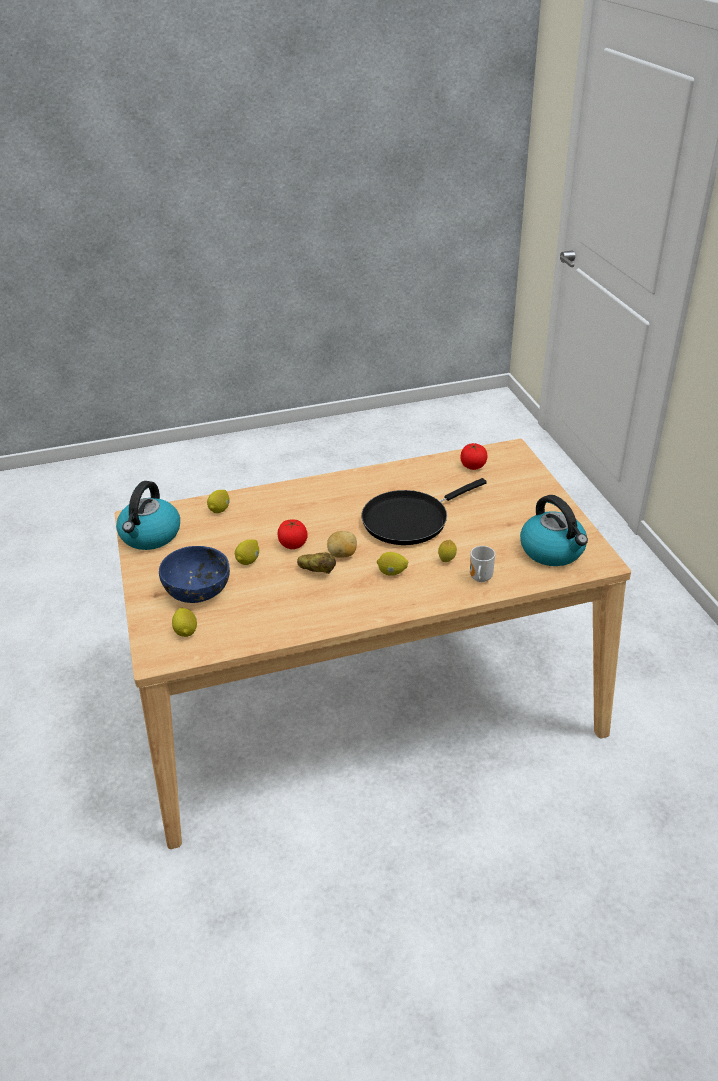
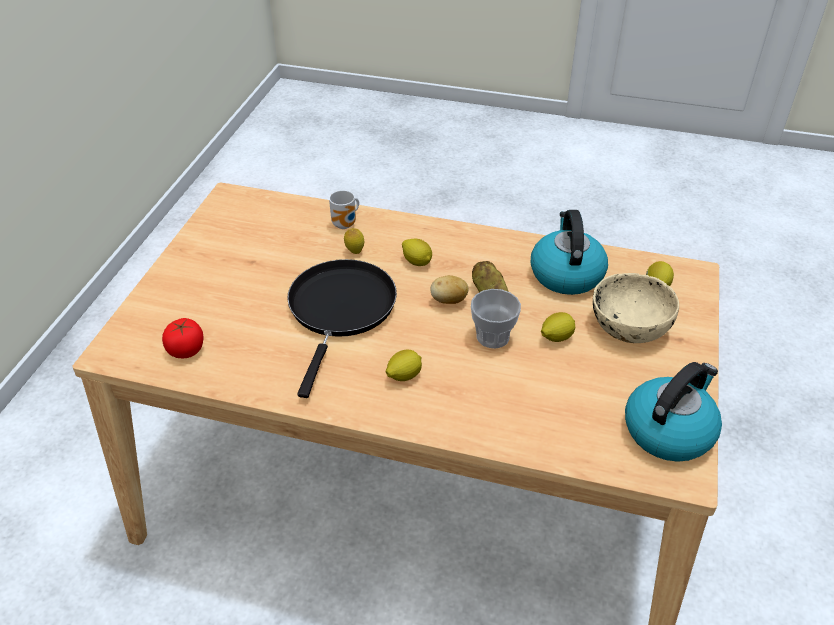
camera: 150 degrees left, 5 degrees up
blue bowl [159,546,230,603] -> beige bowl [593,273,679,343]
lemon [207,490,230,513] -> lemon moved to [386,349,422,381]
tomato [277,519,308,549] -> cup [471,289,521,349]
black frying pan [362,478,487,545] -> black frying pan turned 75 degrees counterclockwise [287,259,397,398]
kettle [520,495,588,566] -> kettle moved to [531,210,608,295]

